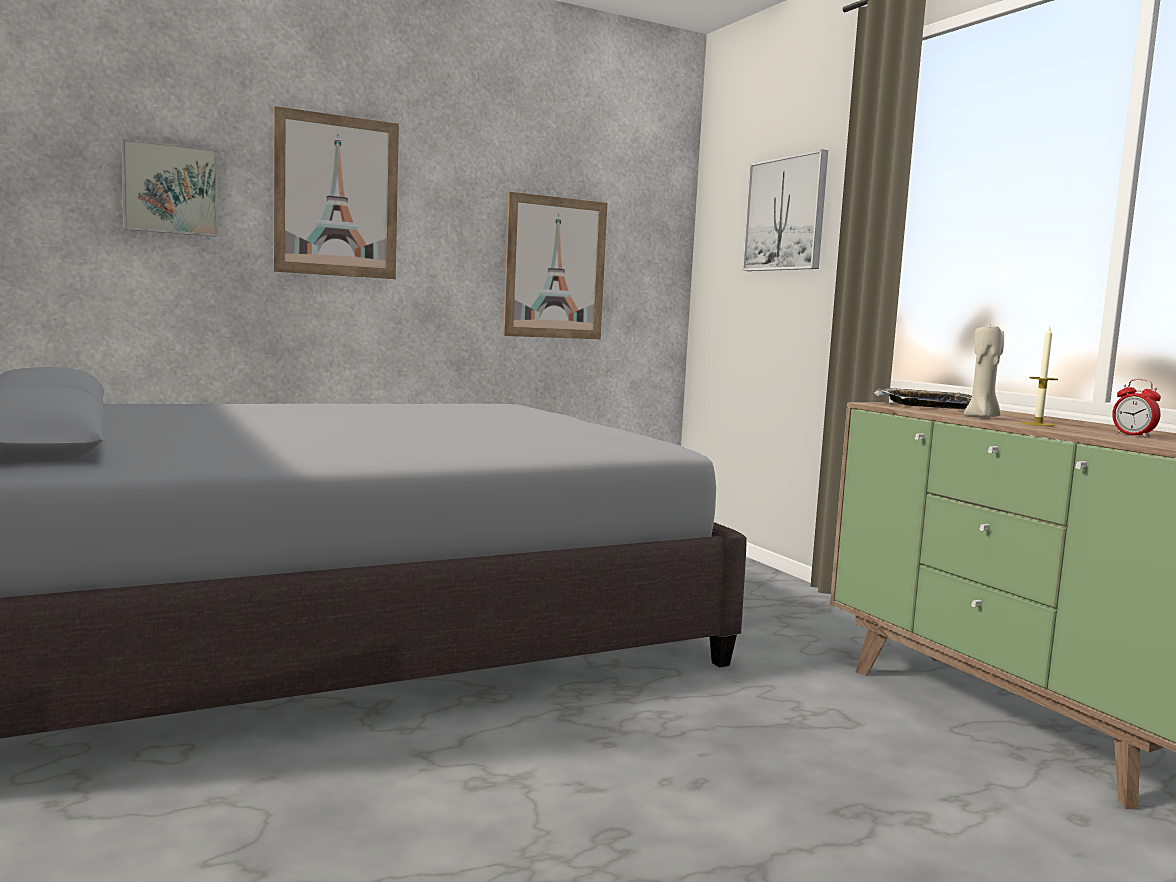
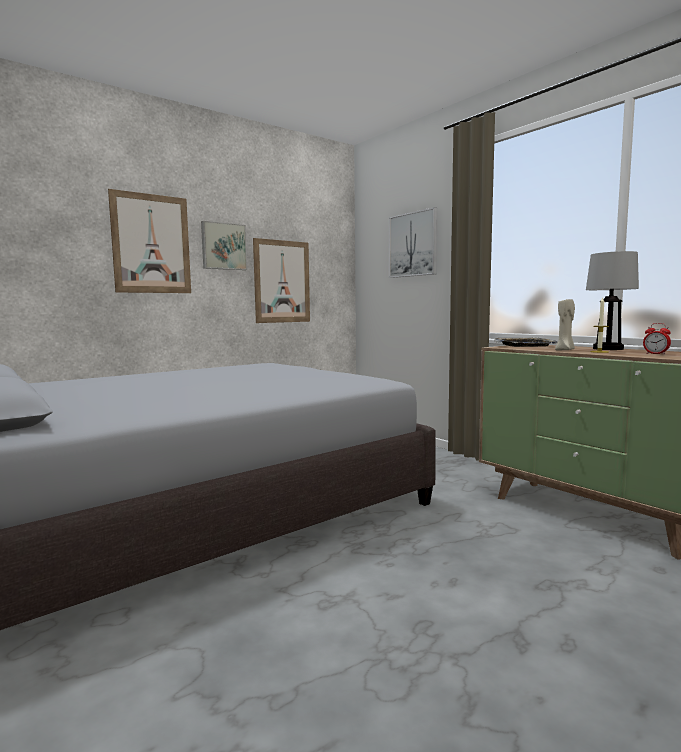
camera: 10 degrees left, 0 degrees up
picture [122,138,218,237] -> picture moved to [201,221,247,270]
none -> table lamp [586,251,639,350]

